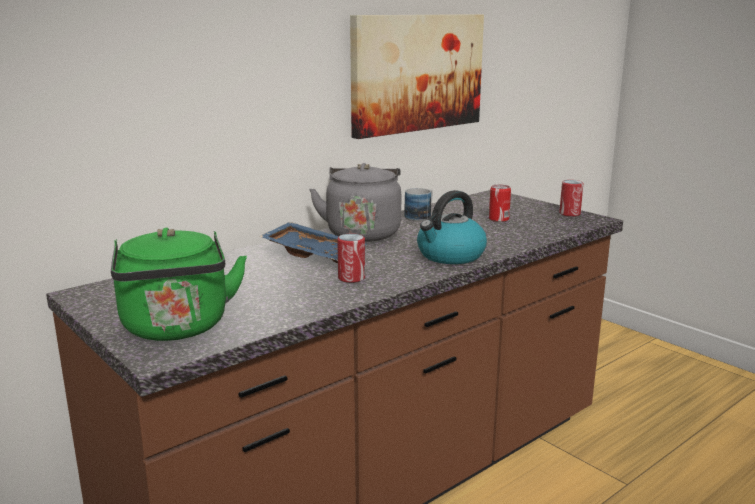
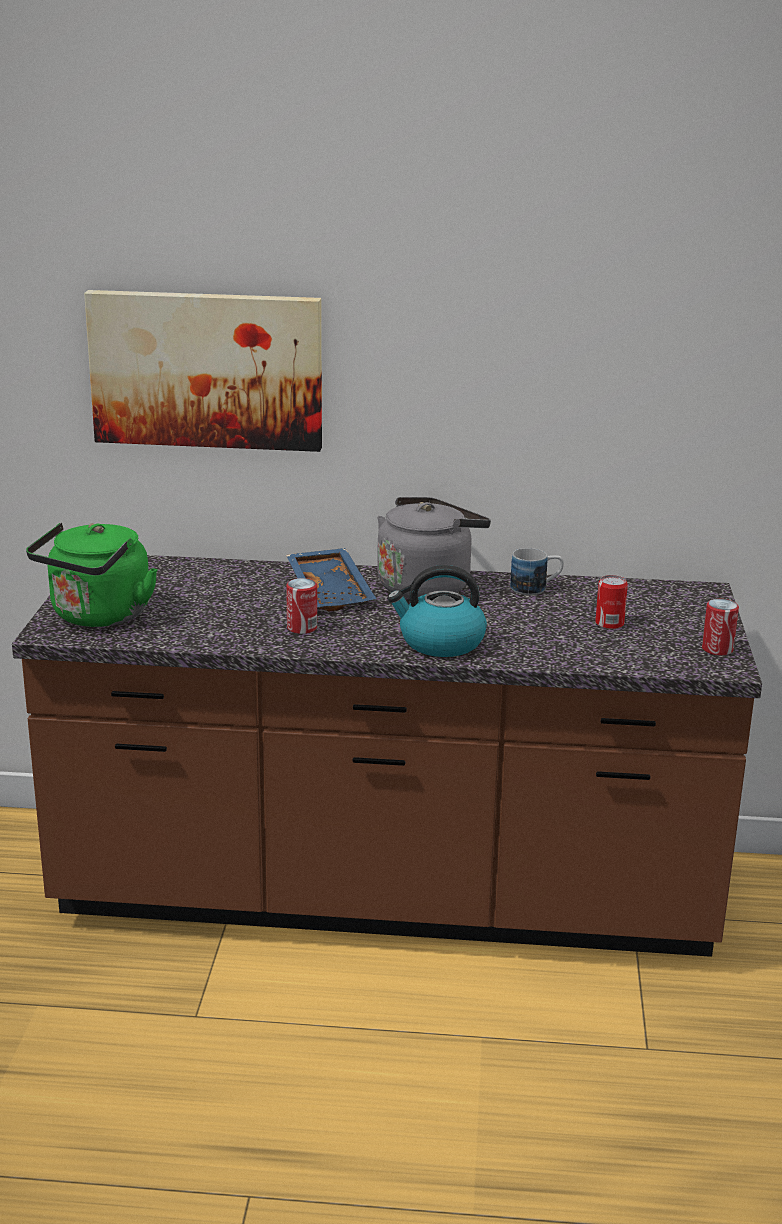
camera: 45 degrees right, 5 degrees up
picture [350,14,484,139] -> picture moved to [84,290,322,452]

